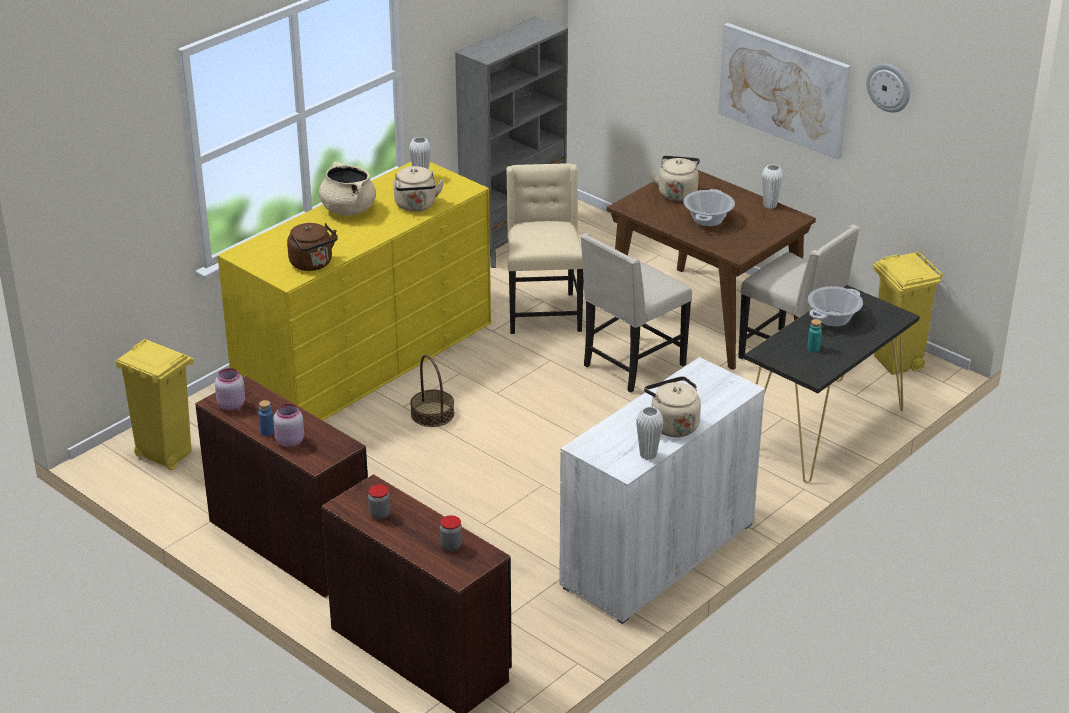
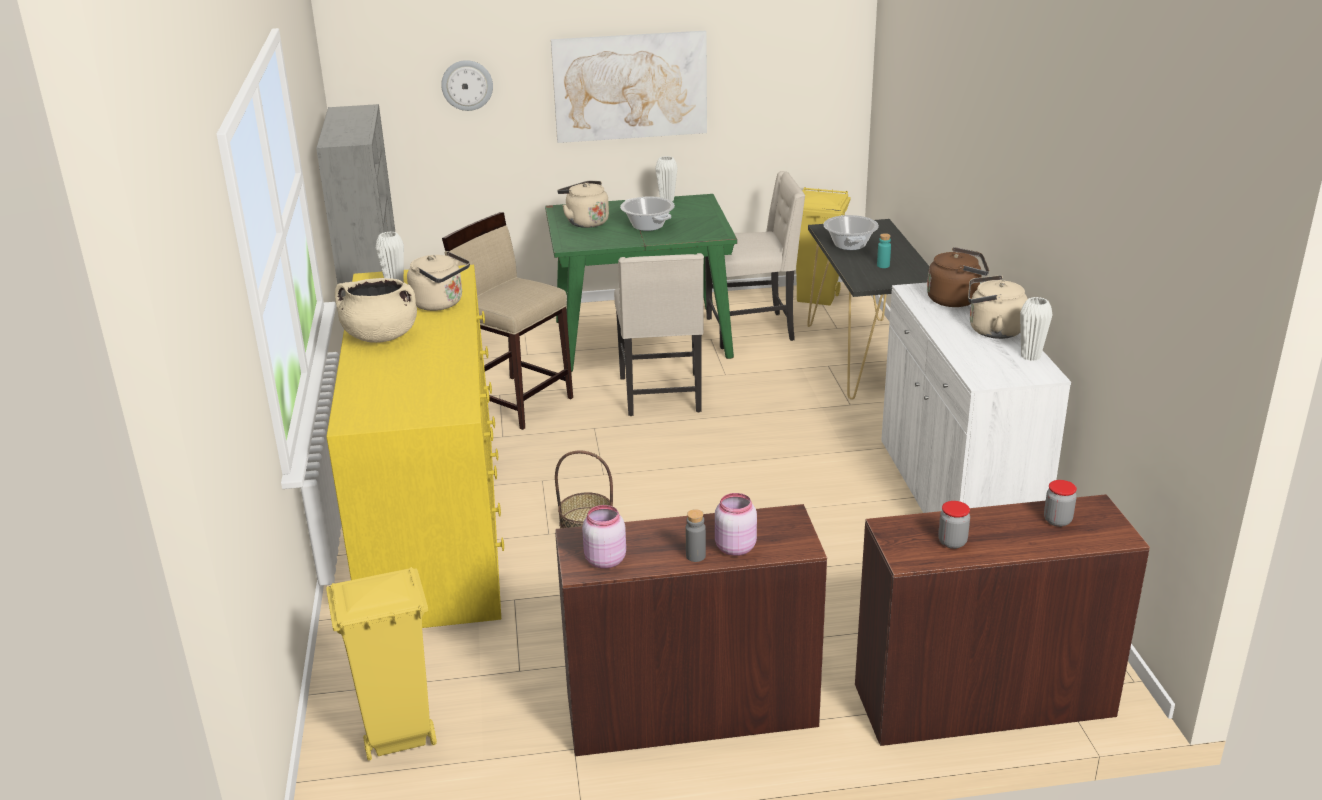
camera: 50 degrees left, 5 degrees down
blue bottle [259,400,274,436] -> grey bottle [686,509,706,562]
brown kettle [287,223,338,271] -> brown kettle moved to [927,247,989,307]
beige chair [507,163,584,334] -> beige stool [442,212,573,430]
brown dining table [607,170,816,370] -> green dining table [545,194,737,372]
wall clock [866,64,910,113] -> wall clock moved to [441,60,493,111]

